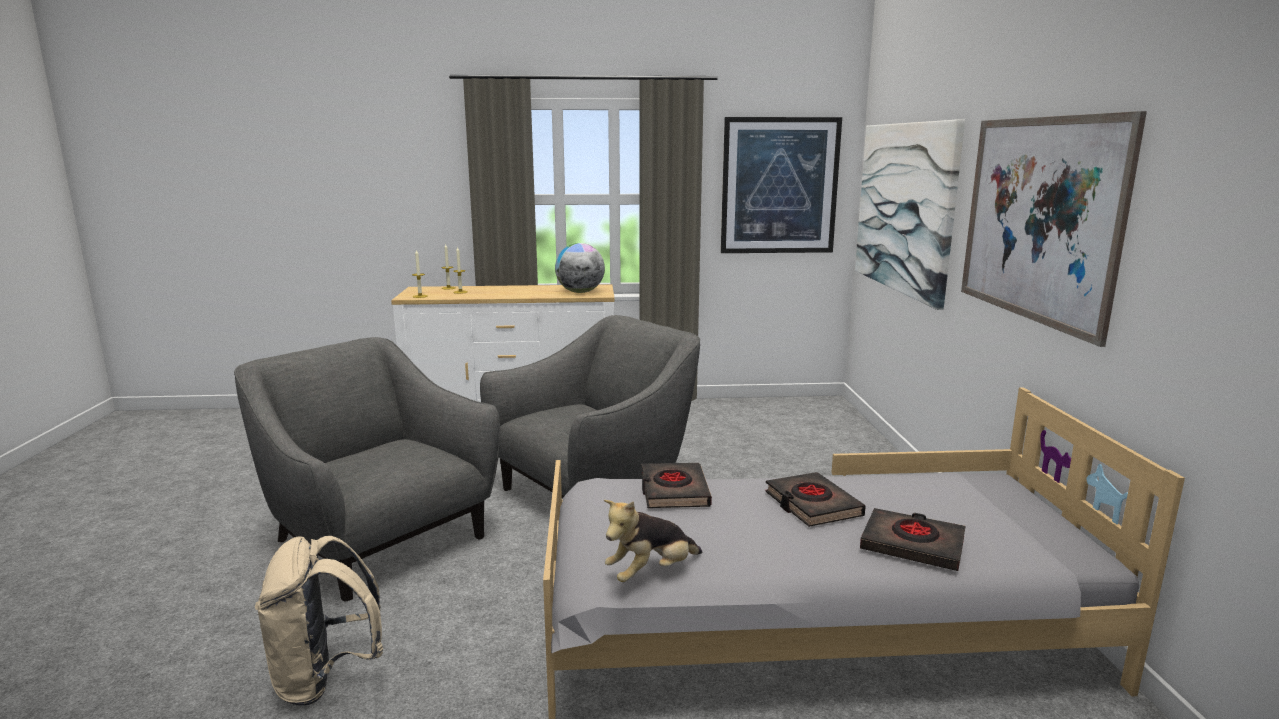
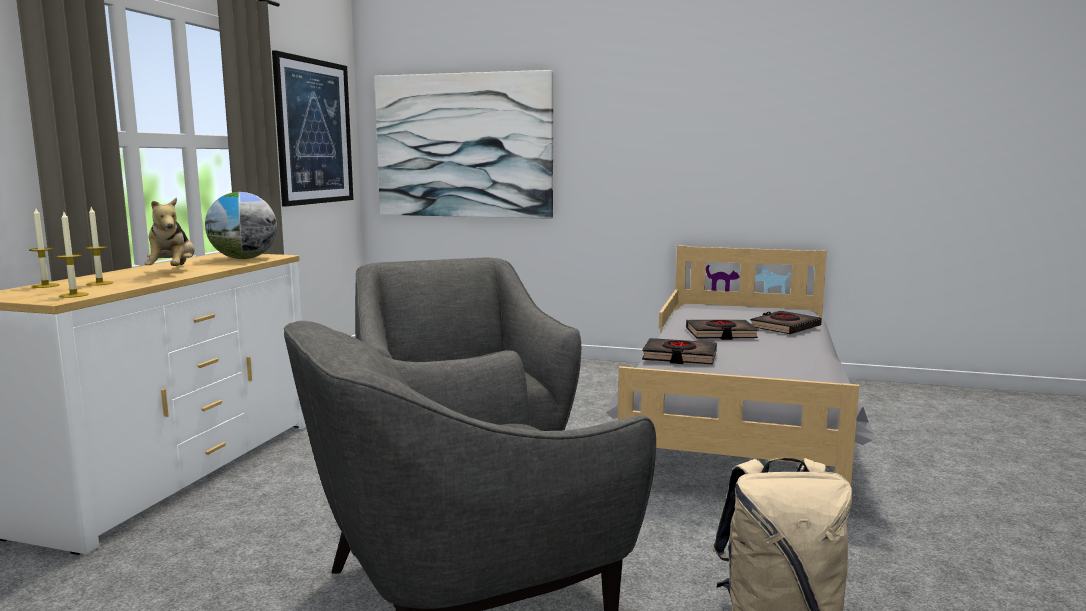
camera: 70 degrees left, 5 degrees down
plush toy [604,500,702,582] -> plush toy moved to [144,197,195,266]
picture [961,111,1147,347] -> none

